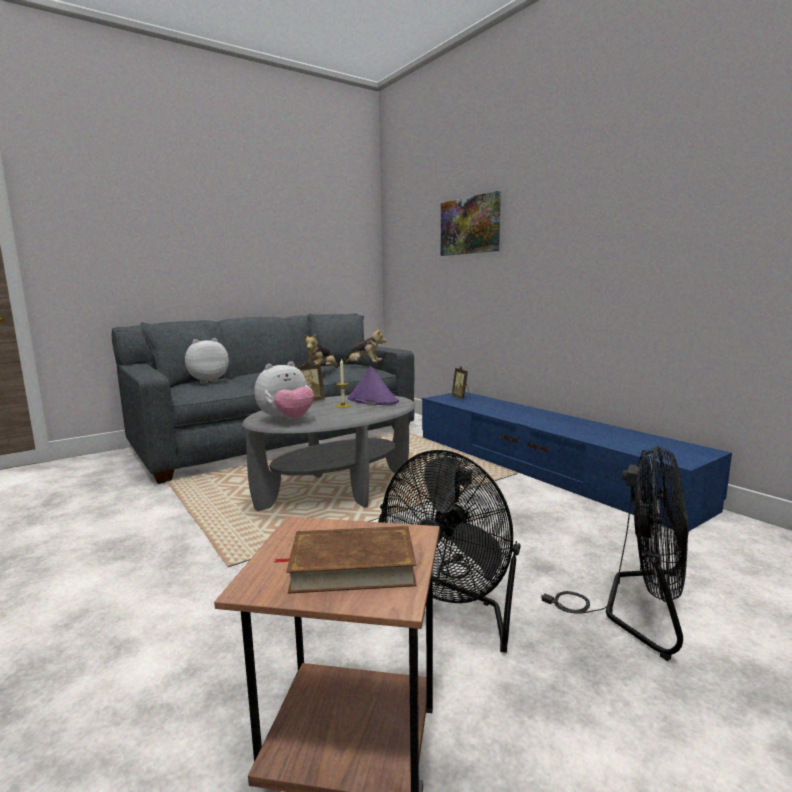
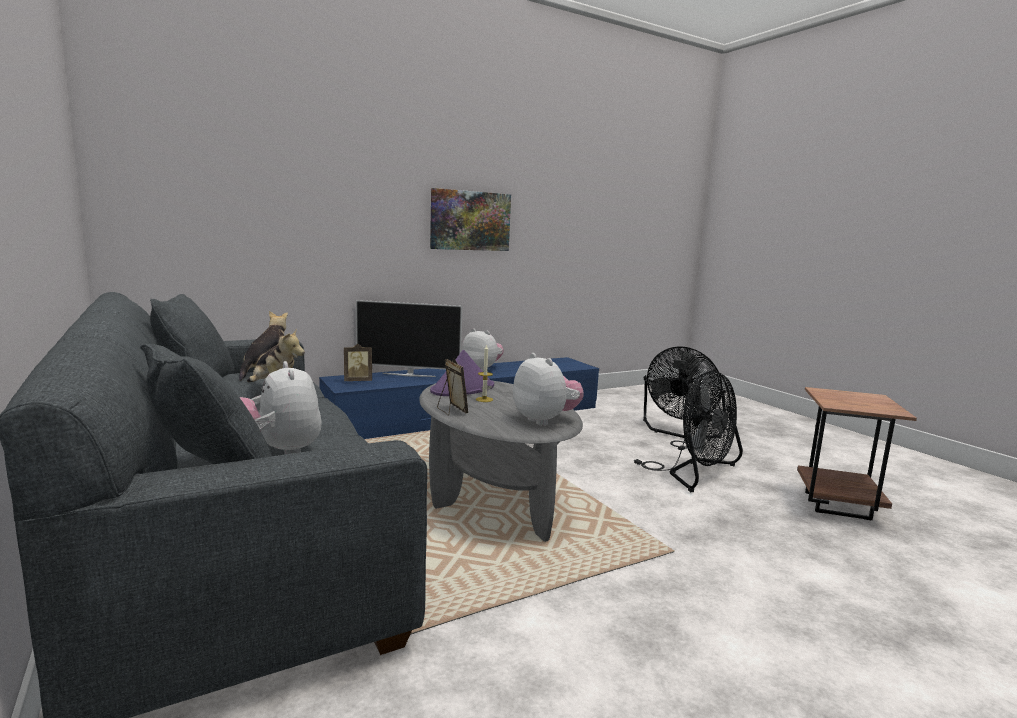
camera: 85 degrees left, 0 degrees up
brown book [274,526,417,593] -> none
picture [441,191,501,256] -> picture moved to [430,188,511,251]
none -> television [356,300,462,377]
none -> plush toy [462,328,504,372]

